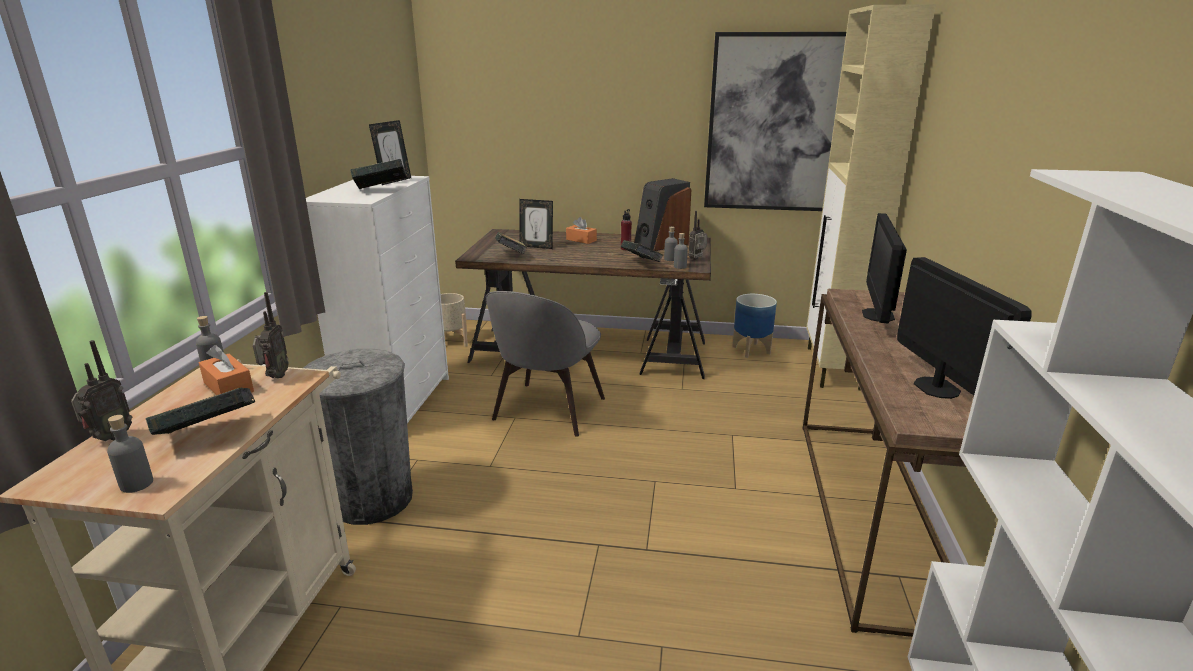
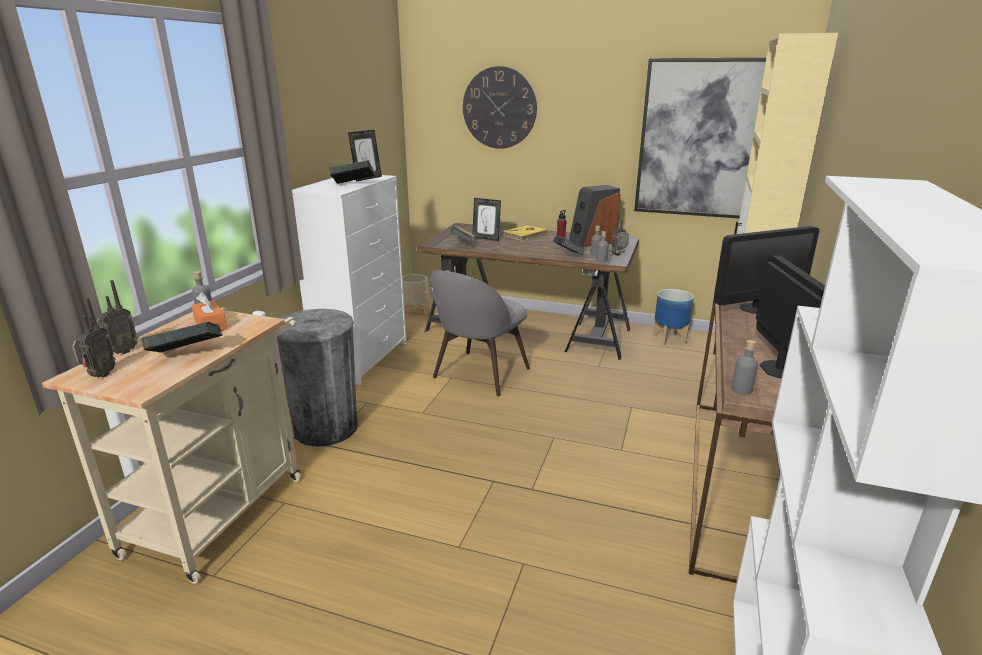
camera: 10 degrees right, 0 degrees up
grey bottle [107,415,153,493] -> grey bottle moved to [731,340,758,395]
radio [253,292,289,378] -> radio moved to [72,298,115,377]
orange tissue box [566,217,597,244] -> yellow book [503,225,547,241]
monitor [862,213,907,324] -> monitor turned 135 degrees counterclockwise [714,226,819,314]
none -> wall clock [463,66,537,149]

